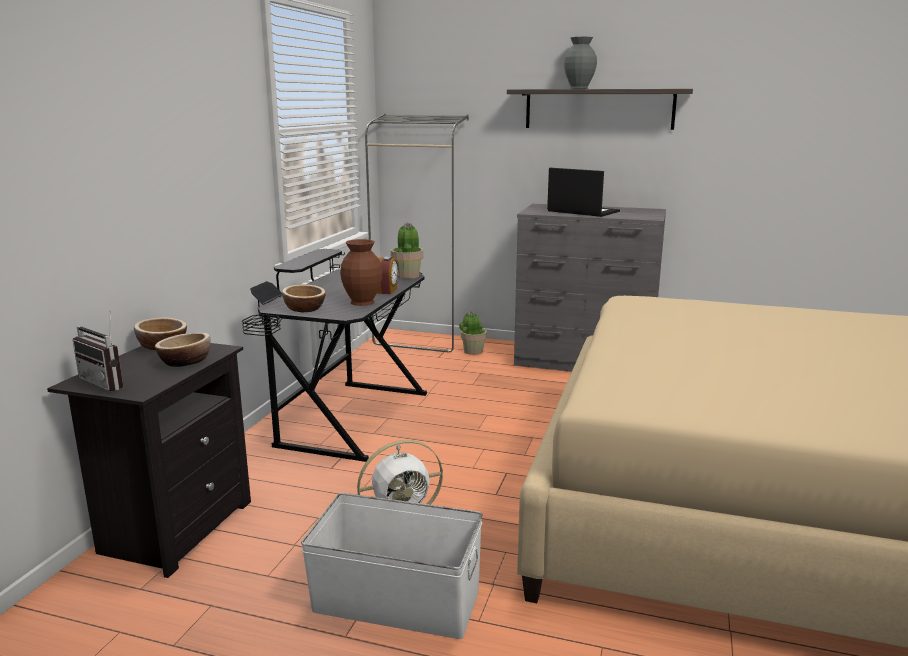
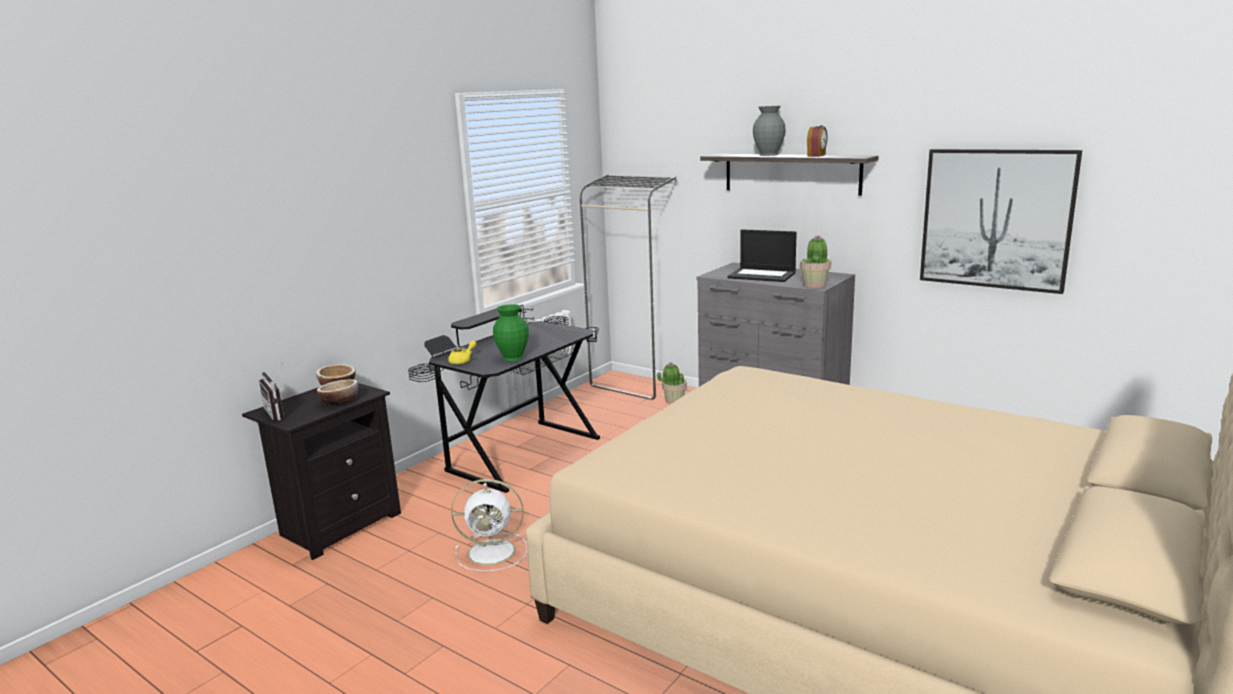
camera: 20 degrees right, 0 degrees up
bowl [282,285,326,312] -> yellow teapot [448,341,476,364]
white storage box [301,493,483,639] -> none
brown vase [340,239,383,306] -> green vase [493,304,529,361]
alarm clock [377,256,399,294] -> alarm clock moved to [807,125,828,157]
potted plant [391,222,423,279] -> potted plant moved to [800,235,831,288]
laptop [547,168,620,217] -> laptop turned 150 degrees clockwise [727,229,797,282]
none -> picture [920,149,1082,294]

